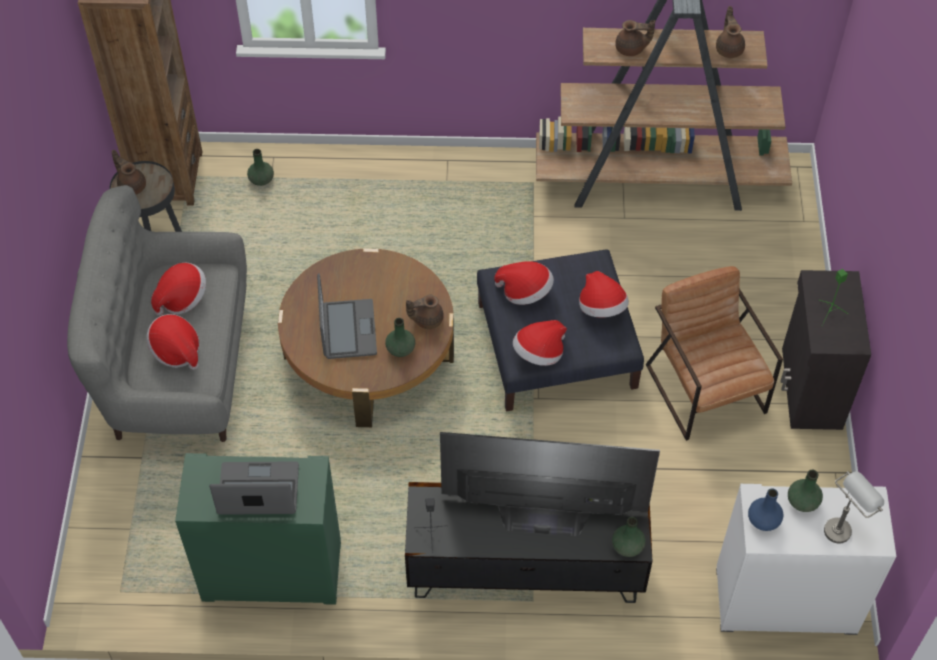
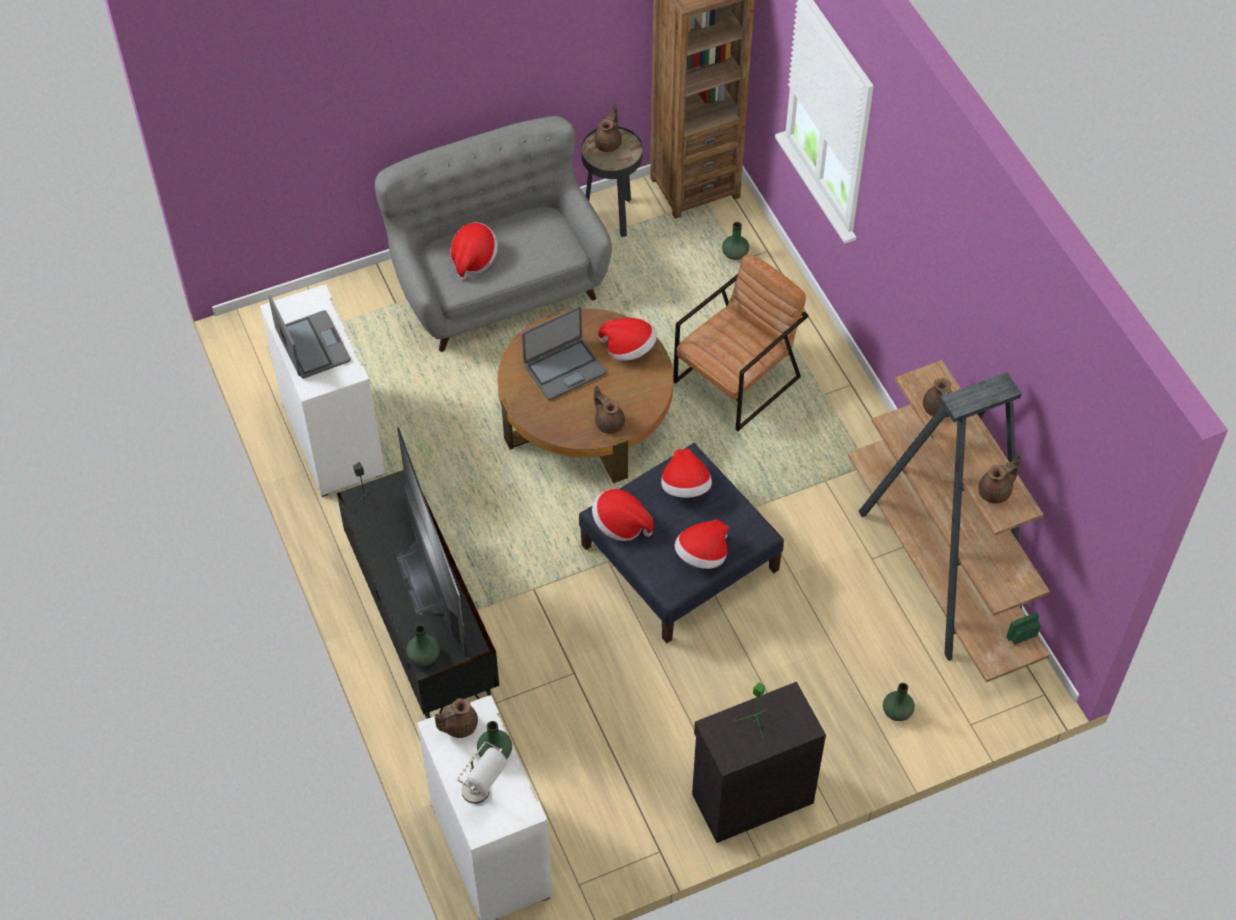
camera: 65 degrees right, 0 degrees up
hat [151,262,206,316] -> hat moved to [598,318,657,361]
green cabinet [175,453,341,605] -> white cabinet [260,284,385,497]
green vase [385,318,415,357] -> green vase moved to [883,683,915,721]
brown armchair [646,266,783,441] -> brown armchair moved to [674,254,809,431]
blue vase [748,488,783,531] -> brown teapot [435,698,478,738]

